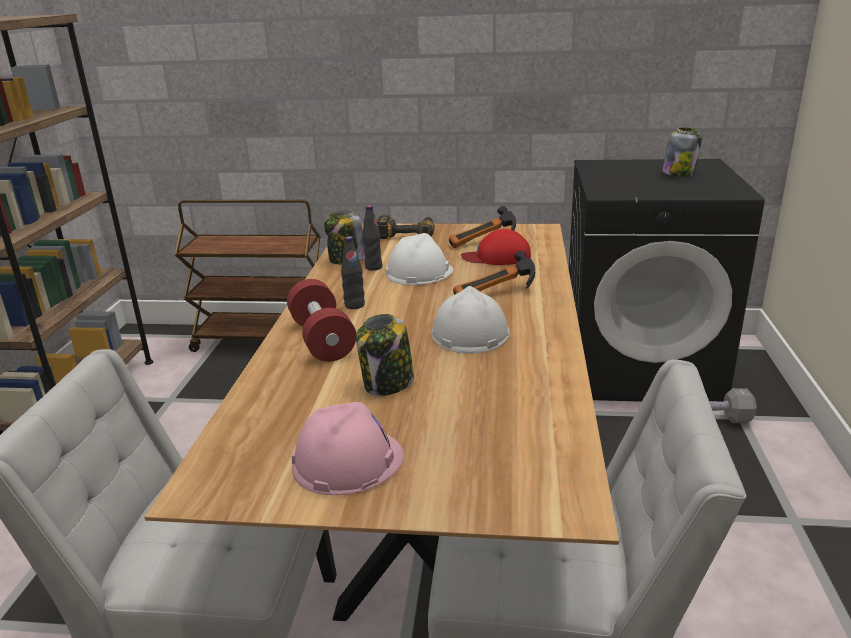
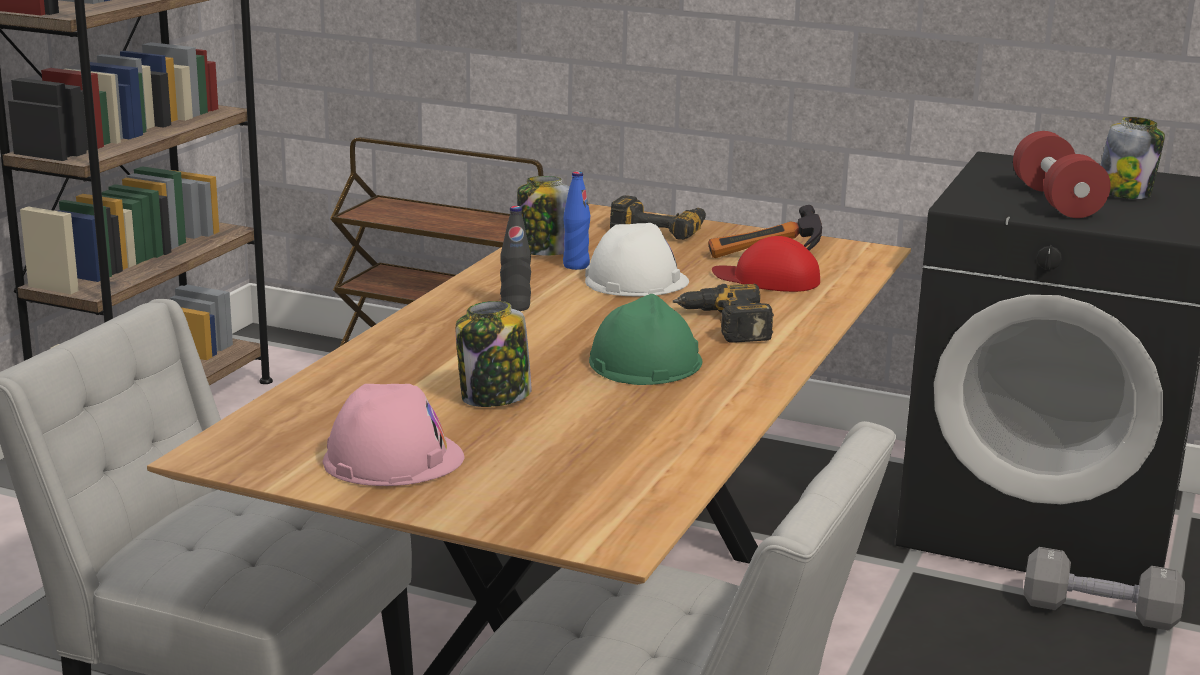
camera: 15 degrees right, 5 degrees down
red dumbbell [287,279,356,362] -> red dumbbell moved to [1013,131,1111,218]
black bottle [363,205,382,271] -> blue bottle [563,171,590,270]
white hard hat [431,286,510,354] -> green hard hat [589,294,702,385]
hammer [453,251,535,295] -> power drill [673,284,774,343]

